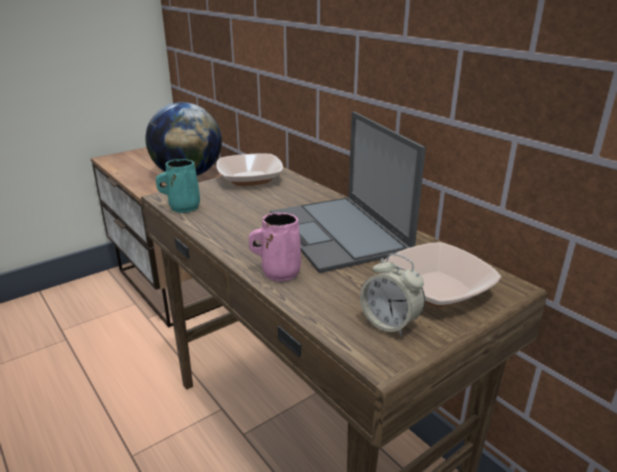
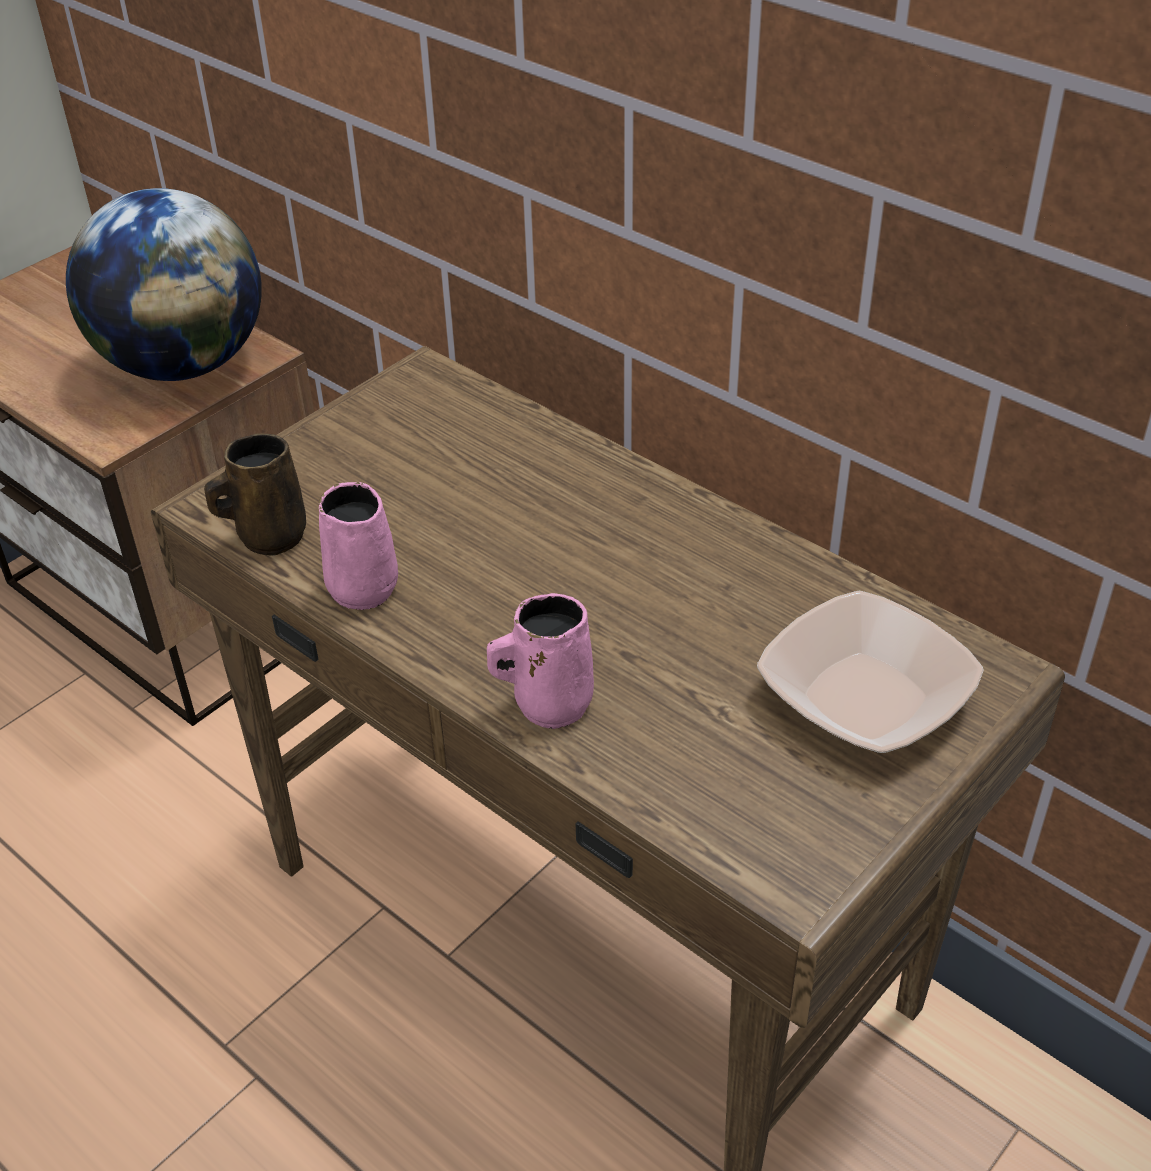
camera: 10 degrees left, 15 degrees up
turquoise mug [156,159,200,213] -> brown mug [204,433,306,555]
bowl [216,153,283,186] -> none
laptop [270,112,426,273] -> none
alarm clock [360,254,425,337] -> none
none -> pink mug [319,482,398,610]

